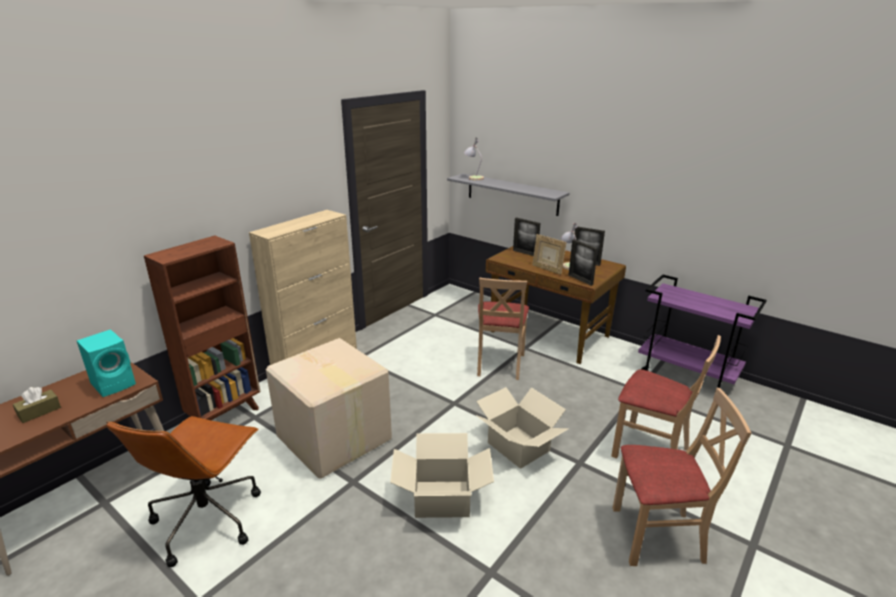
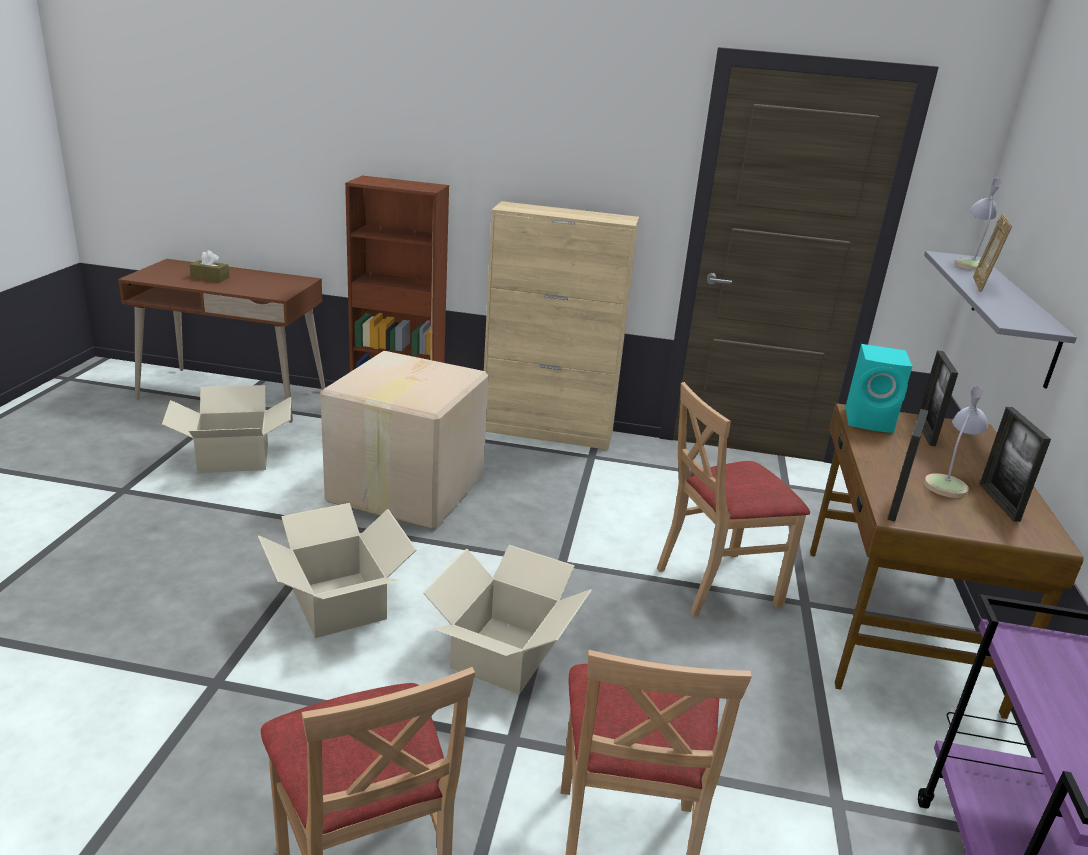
camera: 60 degrees right, 0 degrees up
turquoise speaker [77,329,136,397] -> turquoise speaker moved to [845,344,912,433]
brown office chair [106,416,261,567] -> cardboard box [162,385,291,473]
picture frame [532,234,566,275] -> picture frame moved to [973,214,1012,292]

